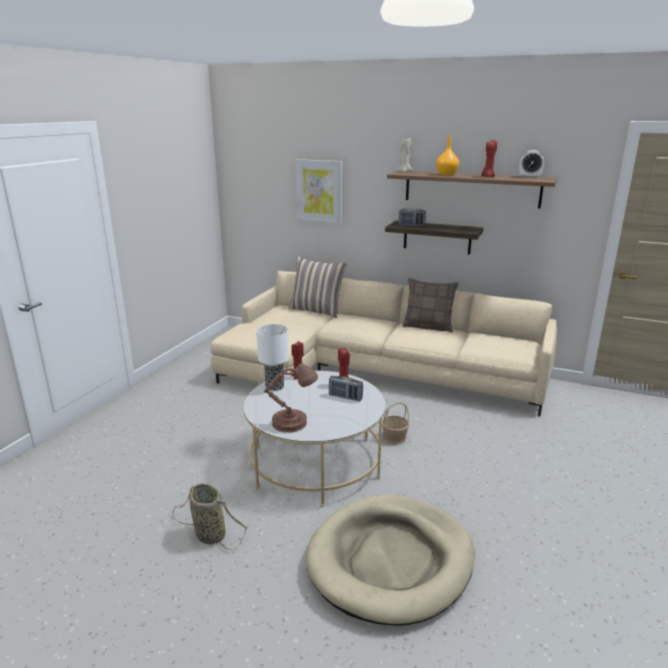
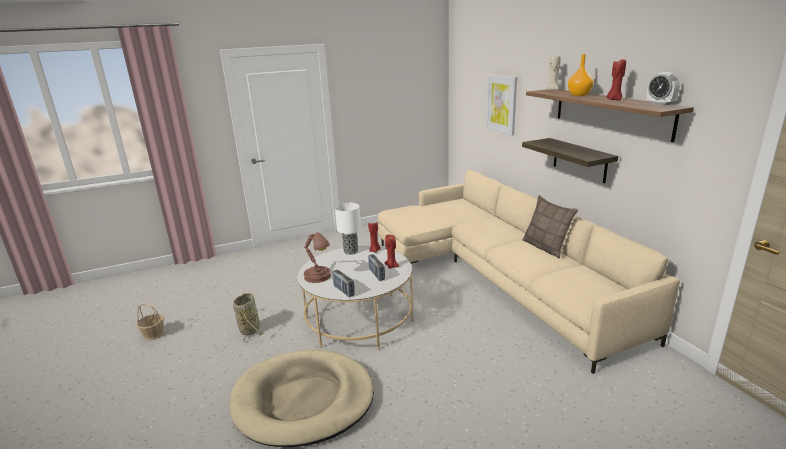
camera: 45 degrees right, 0 degrees up
pillow [289,256,347,318] -> none
basket [382,402,409,445] -> basket moved to [136,303,165,340]
radio [399,208,426,226] -> radio moved to [332,270,355,297]

